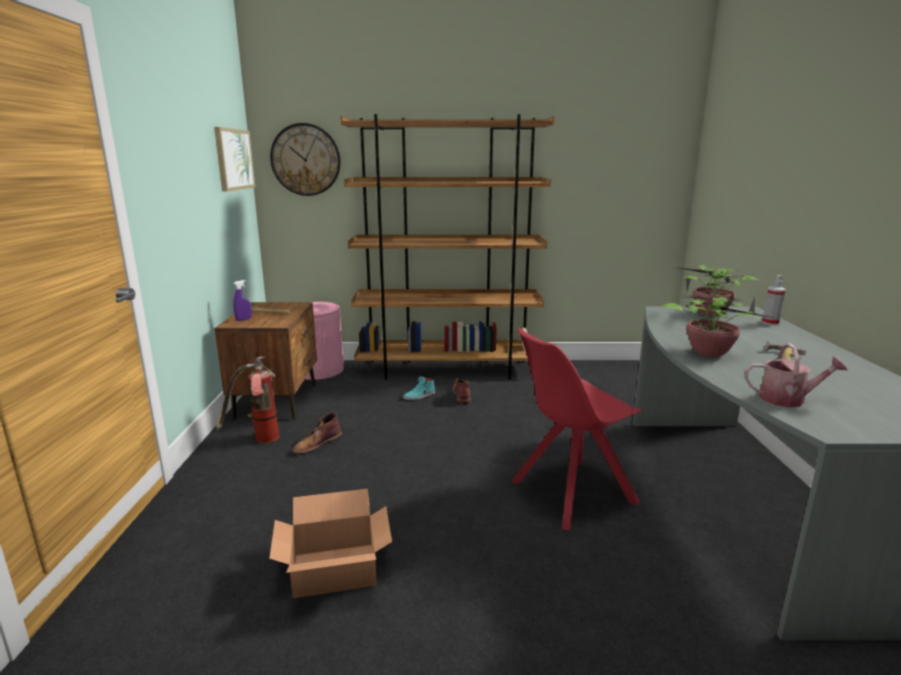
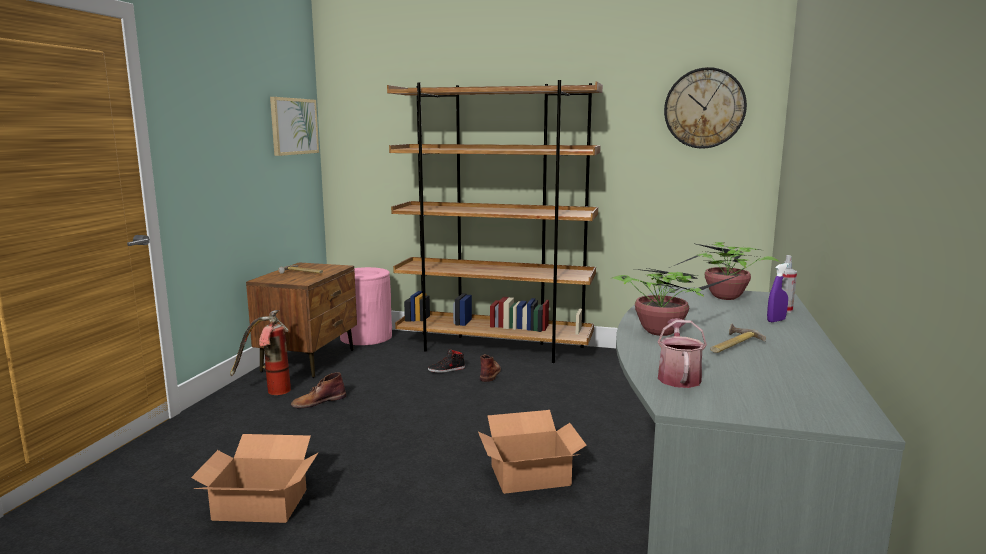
camera: 15 degrees right, 5 degrees down
purple spray bottle [233,280,252,321] -> purple spray bottle moved to [767,263,789,322]
wall clock [270,123,341,196] -> wall clock moved to [664,67,747,149]
turquoise shoe [403,376,435,400] -> black shoe [428,349,465,373]
red chair [511,328,643,530] -> cardboard box [478,410,587,494]
watering can [744,343,848,407] -> watering can turned 105 degrees counterclockwise [658,318,707,388]

